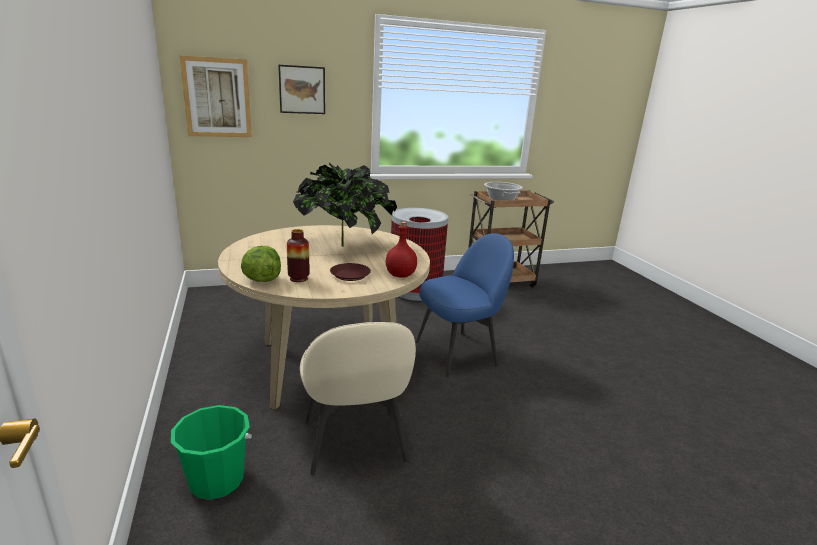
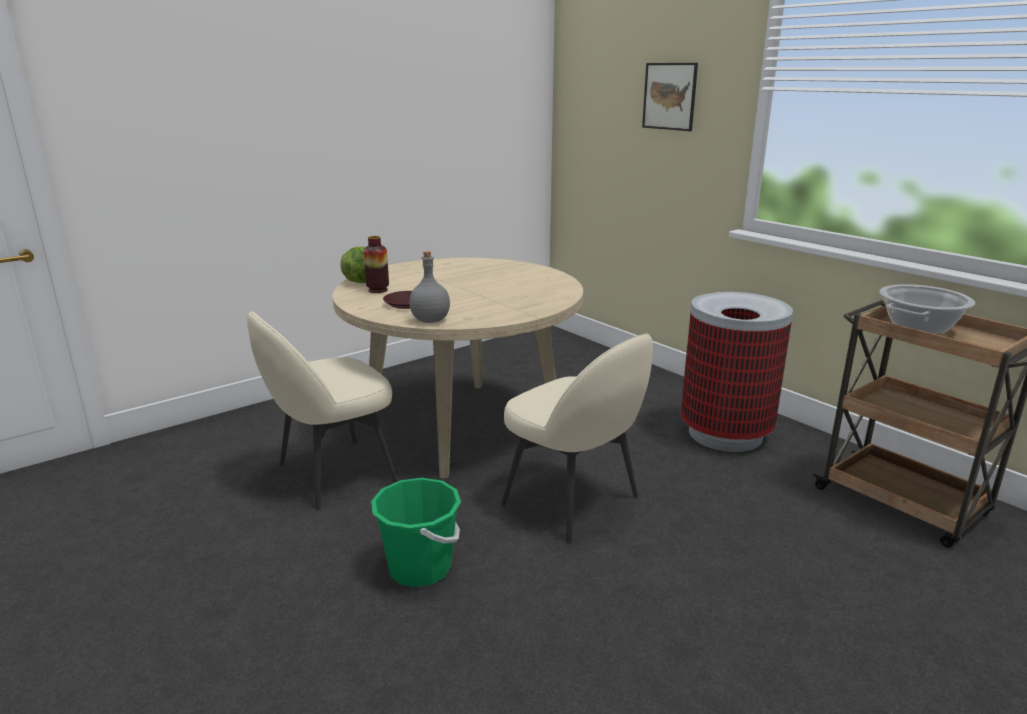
camera: 70 degrees right, 0 degrees up
green bucket [171,405,252,500] -> green bucket moved to [371,478,461,587]
picture [179,55,252,137] -> none
potted plant [293,162,397,247] -> none
red bottle [386,222,417,278] -> grey bottle [409,251,450,323]
blue chair [416,233,514,377] -> beige chair [501,334,653,544]

